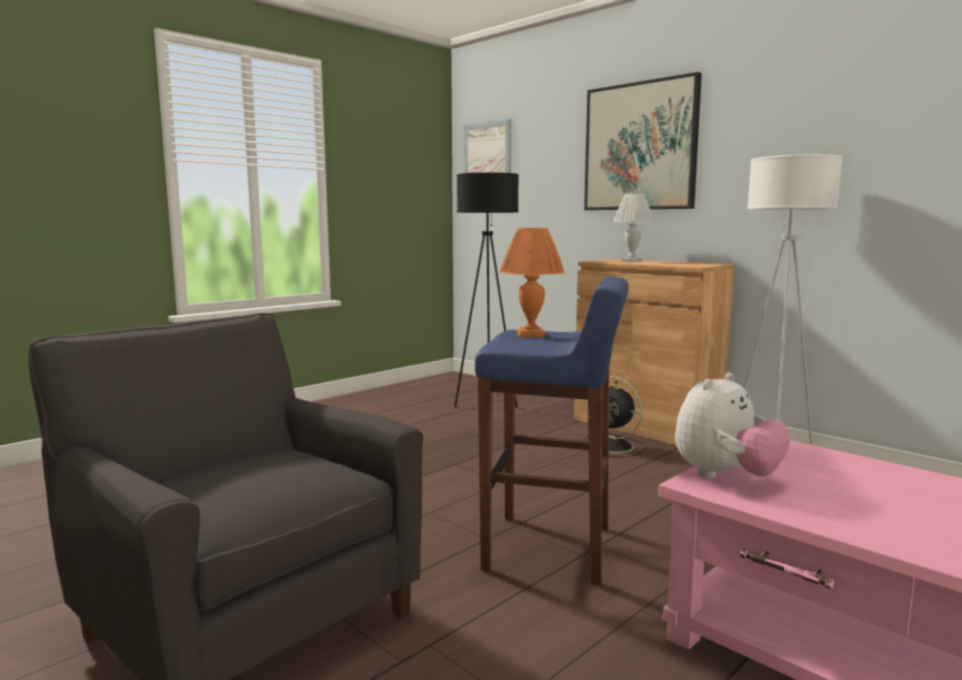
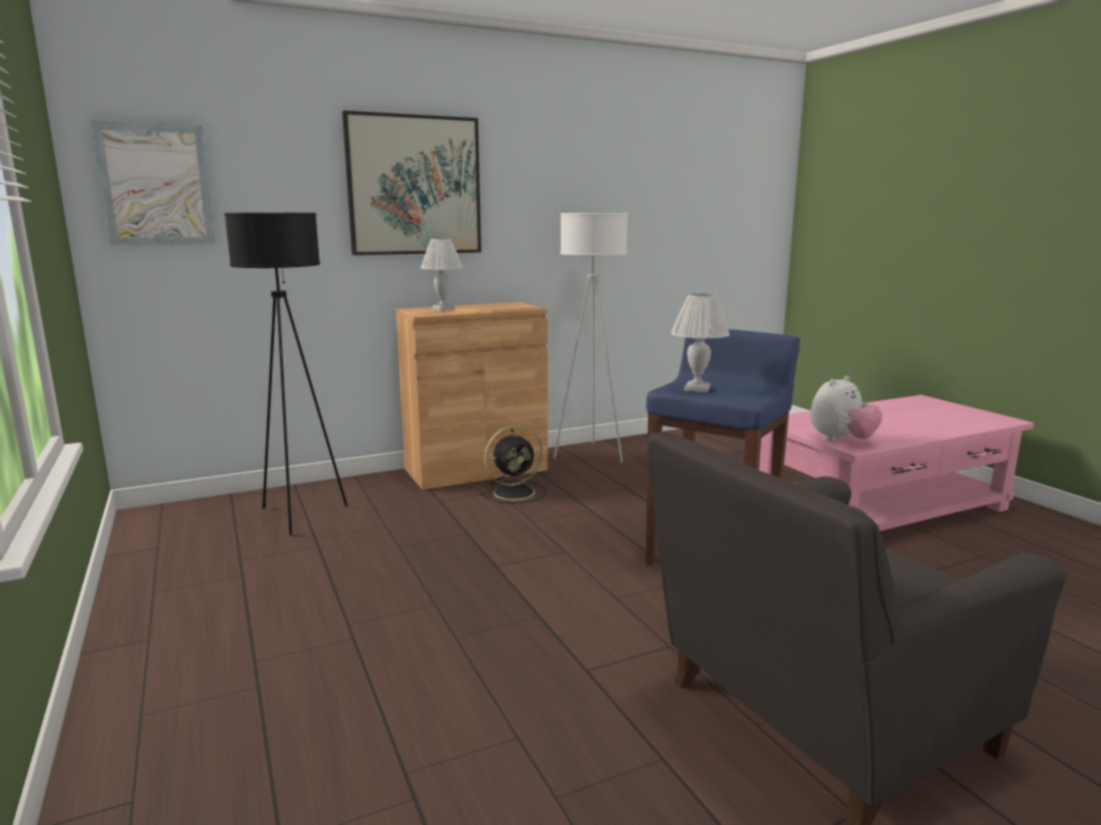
camera: 70 degrees left, 5 degrees up
orange table lamp [500,228,565,337] -> white table lamp [671,293,730,392]
plush toy [675,373,790,479] -> plush toy turned 75 degrees clockwise [810,376,882,441]

